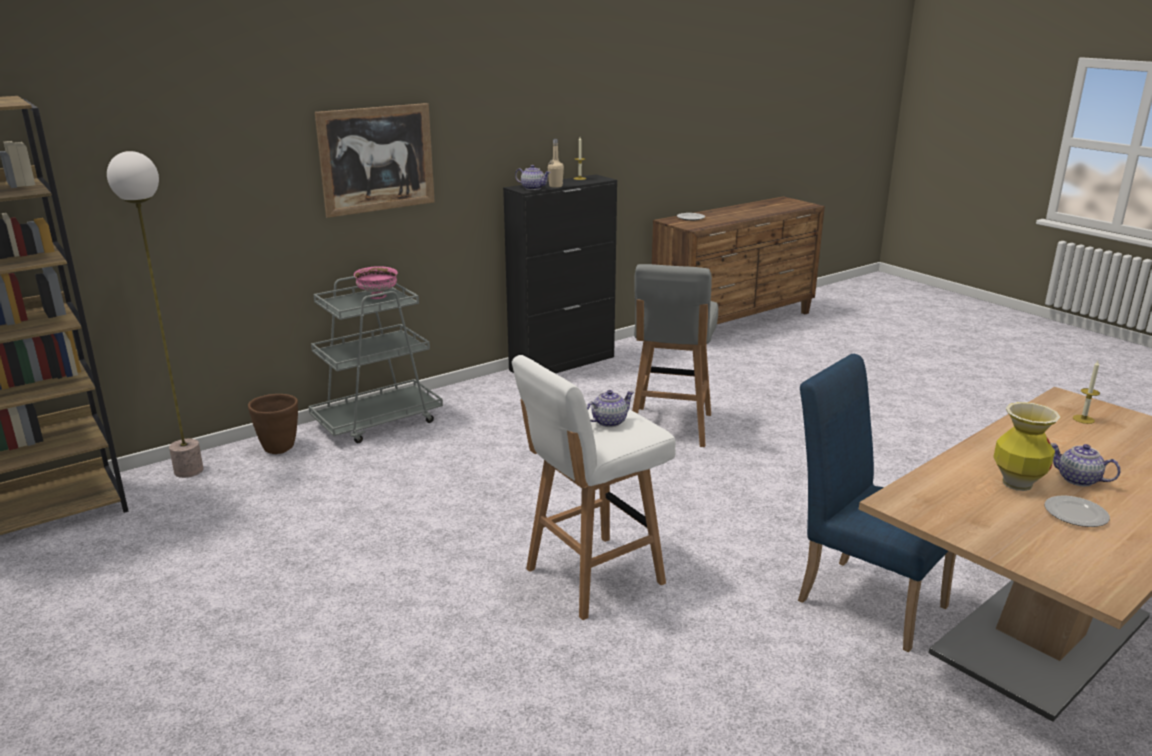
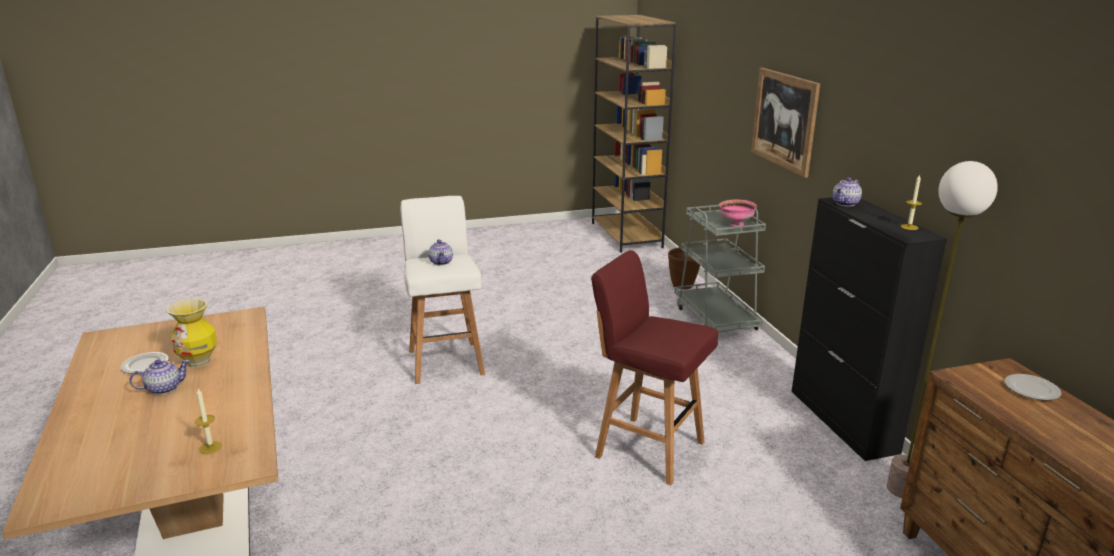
camera: 110 degrees right, 0 degrees up
floor lamp [107,151,203,478] -> floor lamp moved to [887,161,998,498]
beige bottle [548,139,564,188] -> none
grey stool [632,264,718,447] -> red stool [591,250,718,485]
blue chair [798,354,956,652] -> none

